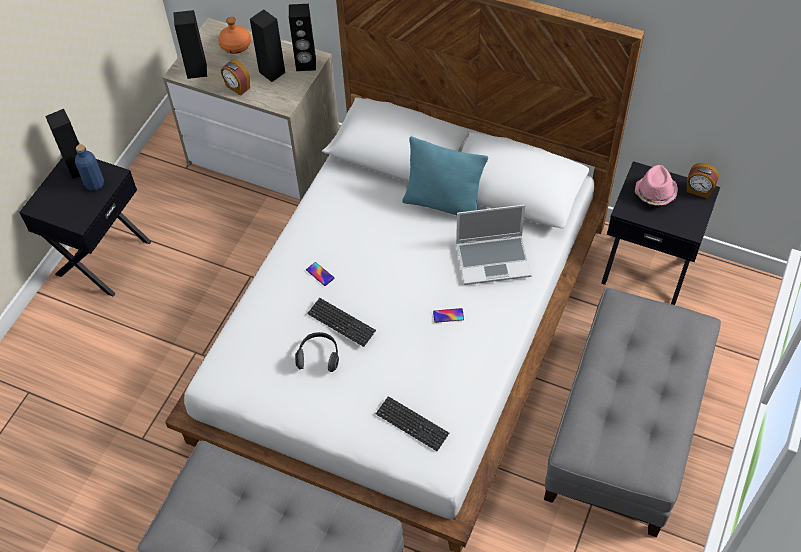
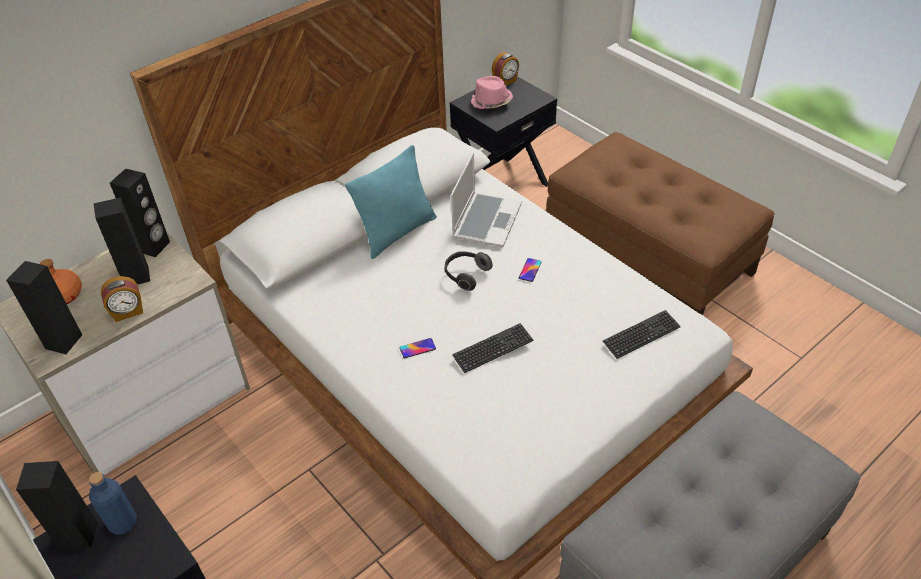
camera: 65 degrees left, 10 degrees down
headphones [295,332,339,372] -> headphones moved to [445,251,493,291]
grey ottoman [544,288,721,537] -> brown ottoman [546,132,774,315]

